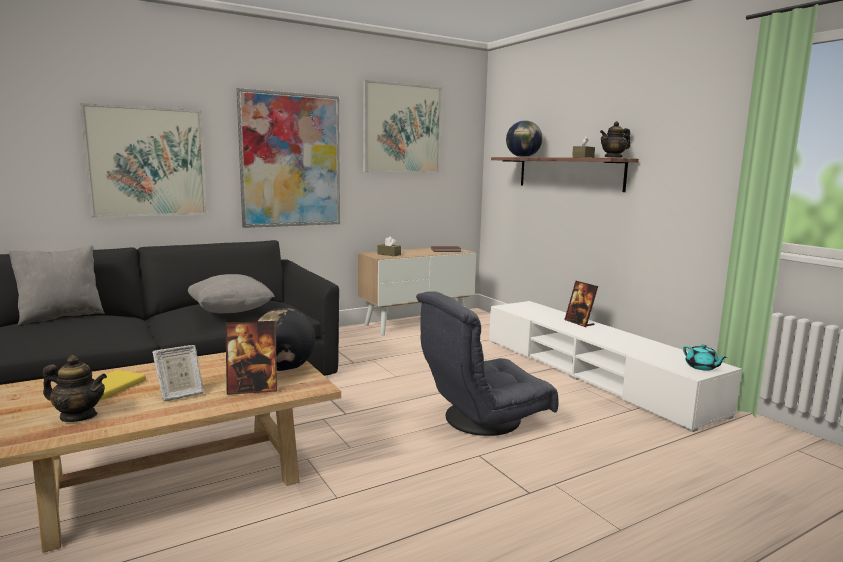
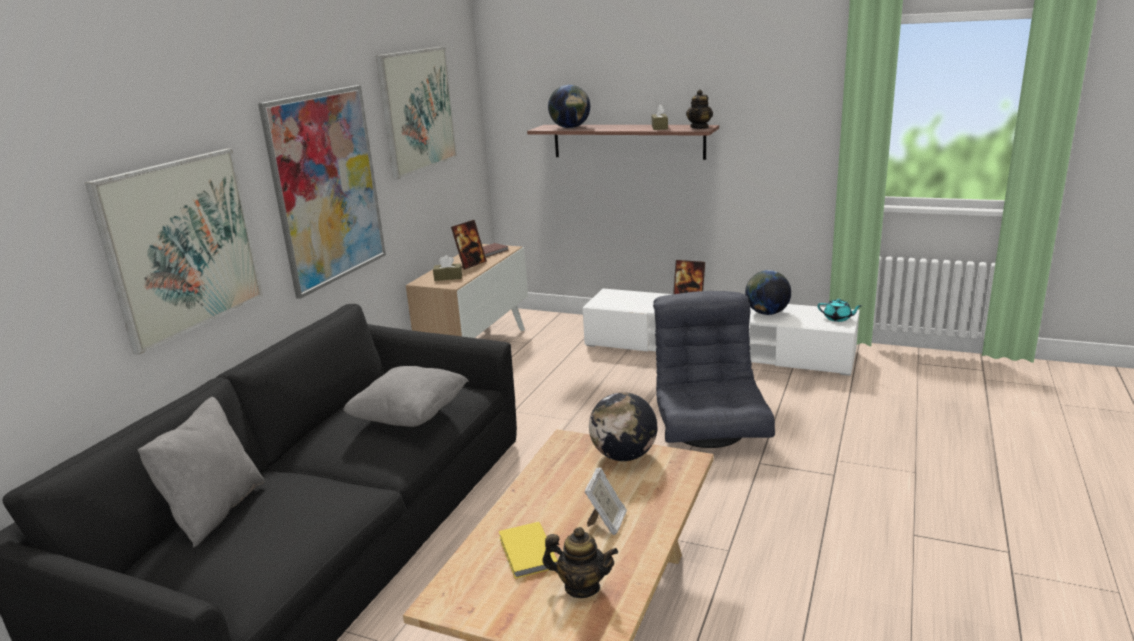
camera: 35 degrees left, 10 degrees up
teapot [43,355,107,422] -> teapot turned 45 degrees clockwise [542,527,618,598]
picture frame [225,321,277,395] -> picture frame moved to [451,220,487,269]
grey armchair [416,291,559,436] -> grey armchair turned 150 degrees clockwise [653,291,775,448]
none -> globe [745,270,791,315]

